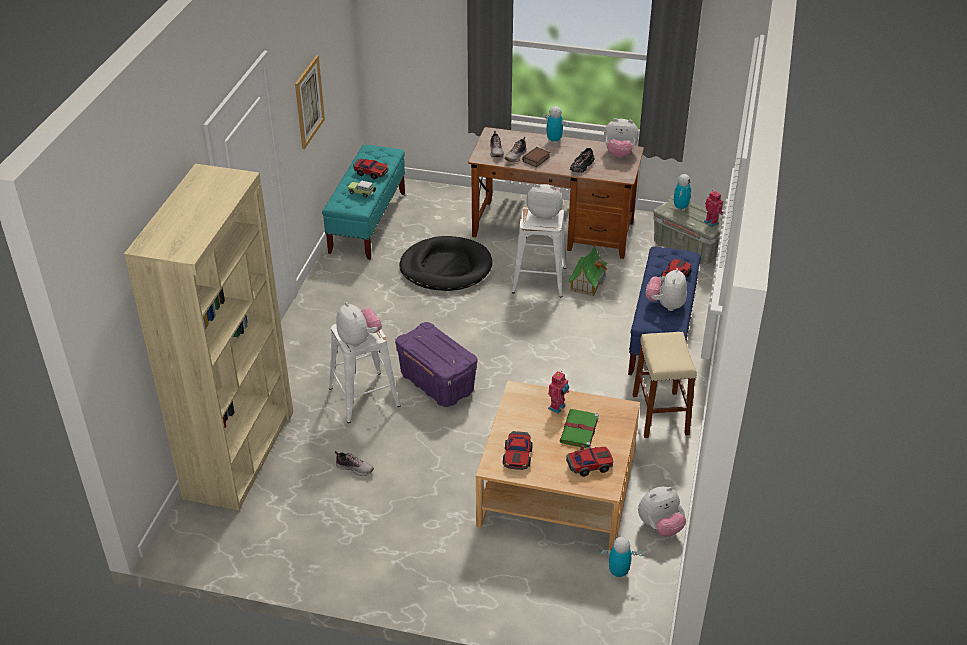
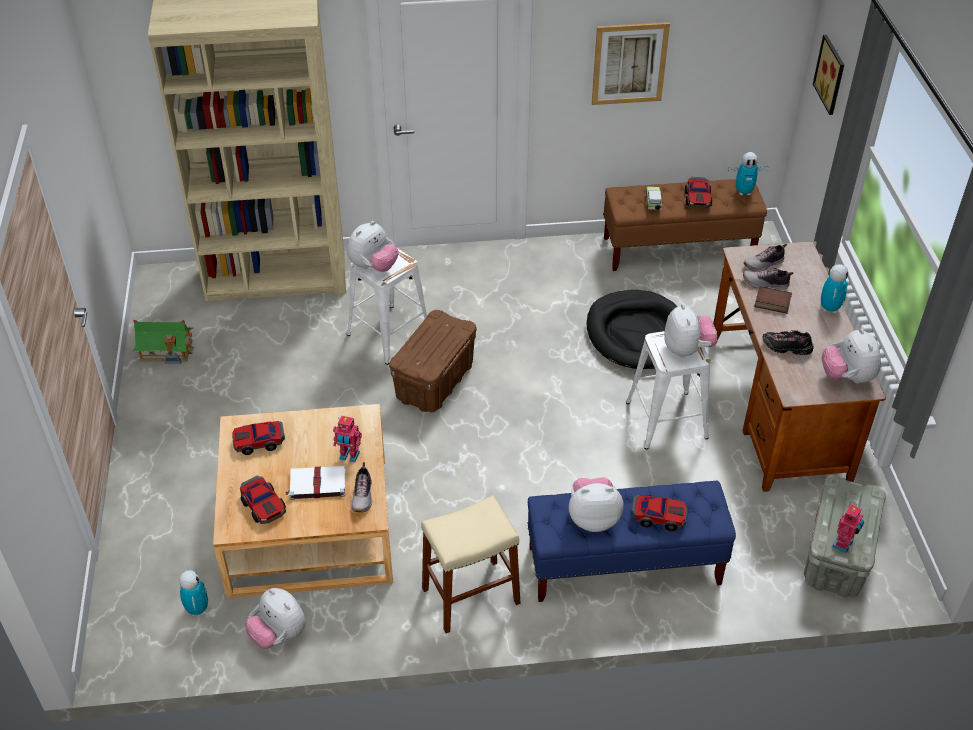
camera: 70 degrees right, 5 degrees up
turquoise bench [322,145,405,260] -> brown bench [603,179,767,271]
shoe [335,451,374,476] -> shoe moved to [351,462,372,512]
purple storage box [395,322,477,407] -> brown storage box [389,310,477,412]
green book [560,409,599,450] -> white book [285,466,345,500]
toy house [568,245,607,296] -> toy house moved to [133,319,194,364]
toy robot [674,174,691,211] -> toy robot moved to [728,152,769,195]
none -> picture [813,35,844,115]

